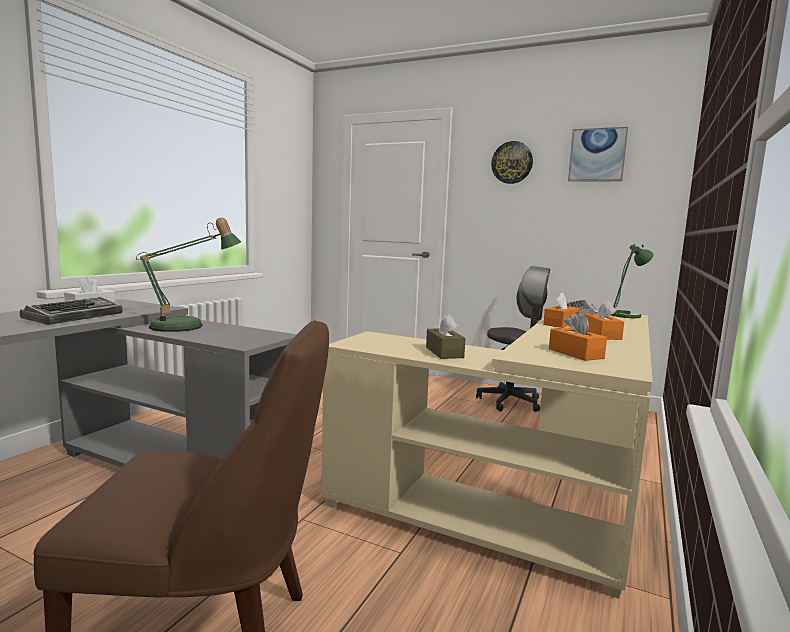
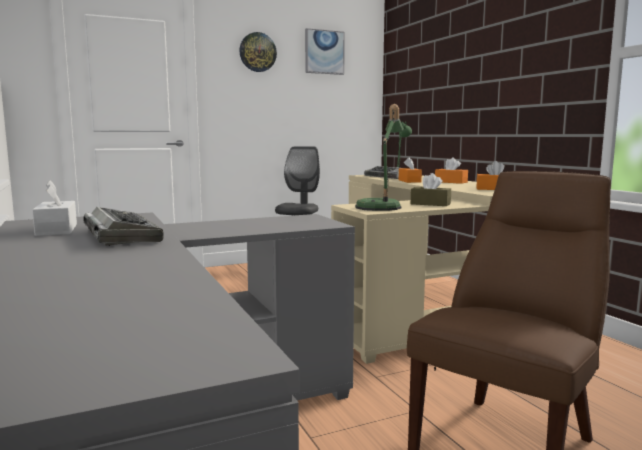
camera: 50 degrees left, 0 degrees up
table lamp [136,218,241,332] -> table lamp moved to [355,104,404,211]

